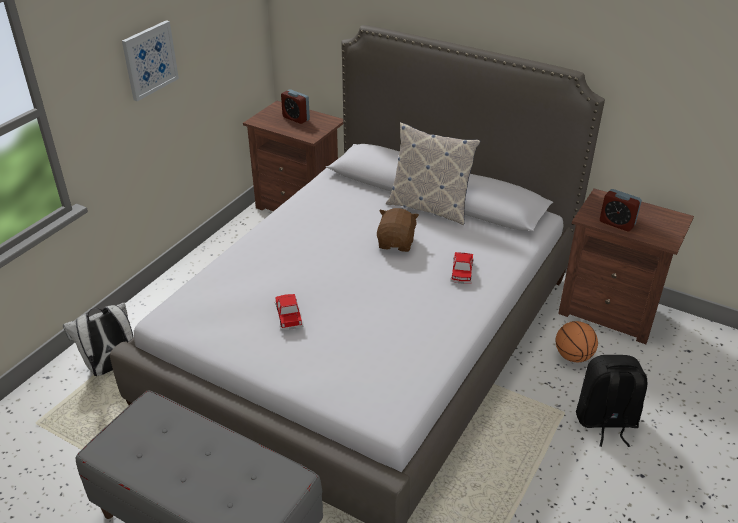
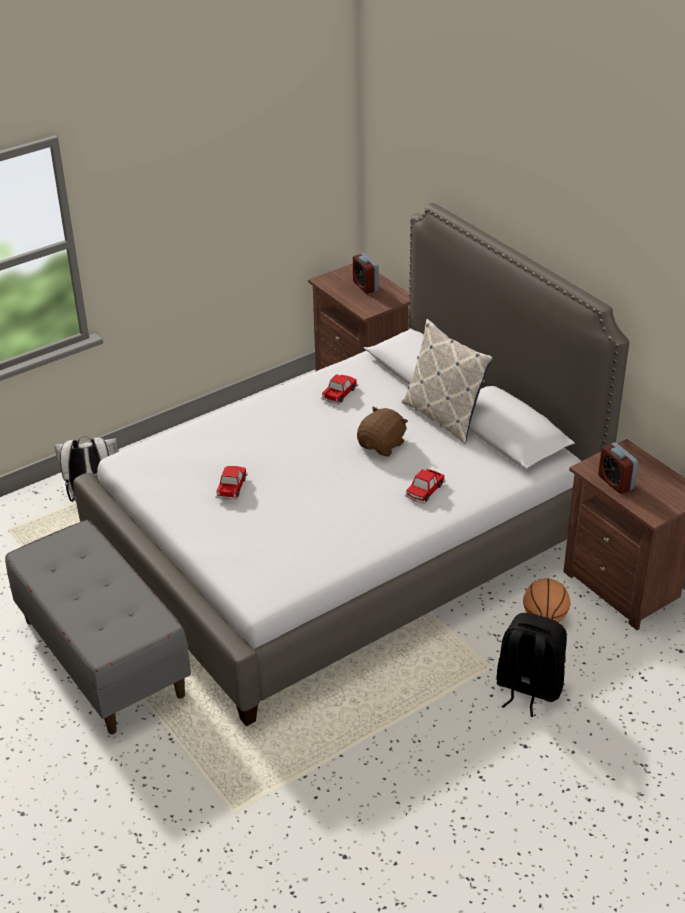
camera: 25 degrees right, 0 degrees up
picture [122,20,179,101] -> none
none -> toy car [321,374,358,405]

